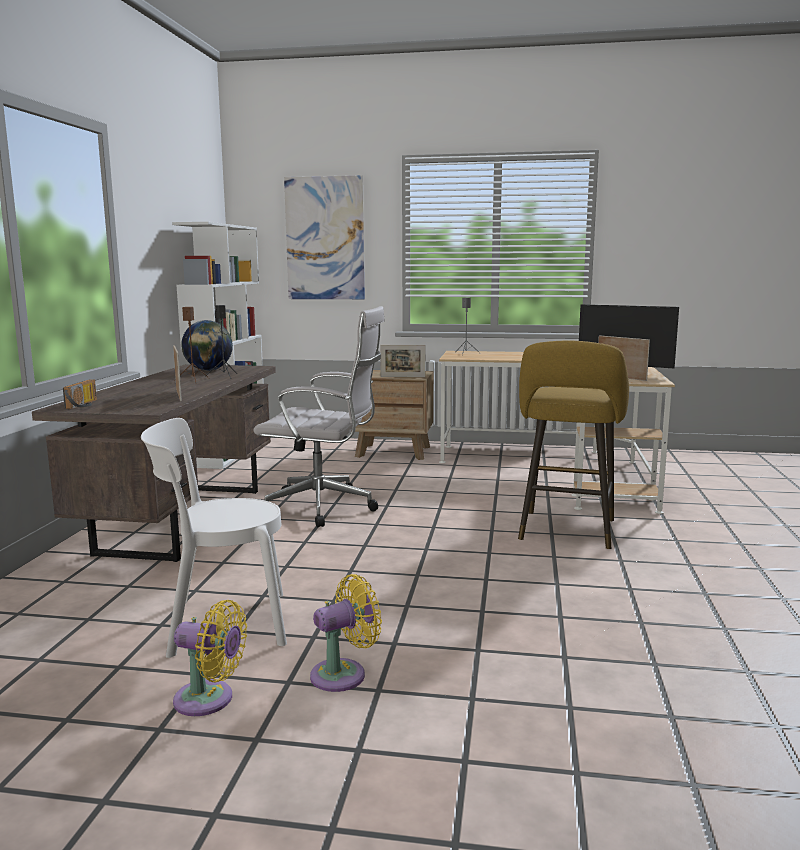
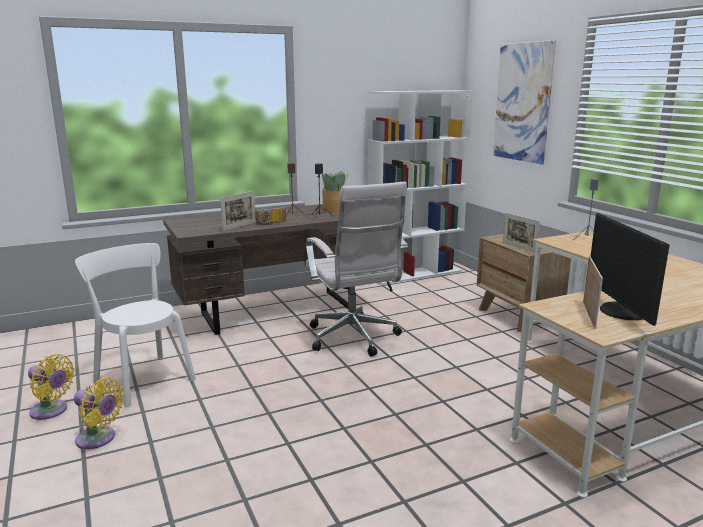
camera: 55 degrees right, 5 degrees up
radio [63,379,97,409] -> radio moved to [255,207,286,225]
yellow fan [173,600,247,716] -> yellow fan turned 45 degrees counterclockwise [28,354,75,420]
globe [181,320,233,371] -> potted plant [322,171,349,212]
yellow stool [518,340,629,549] -> none

